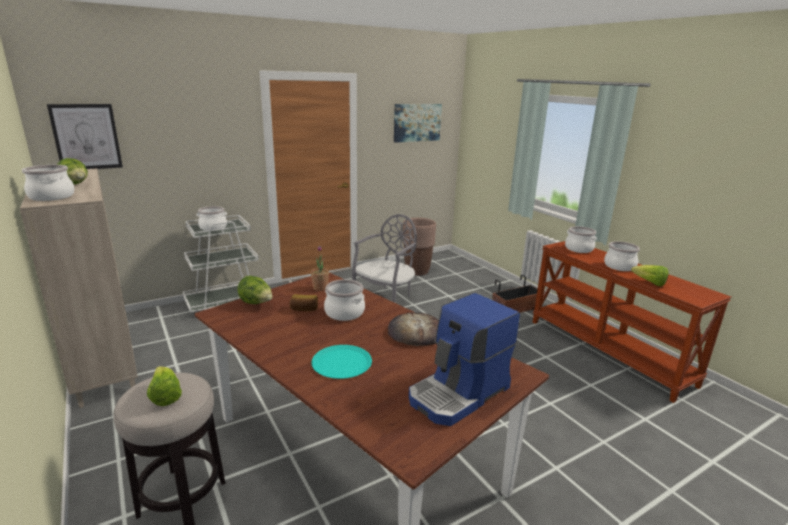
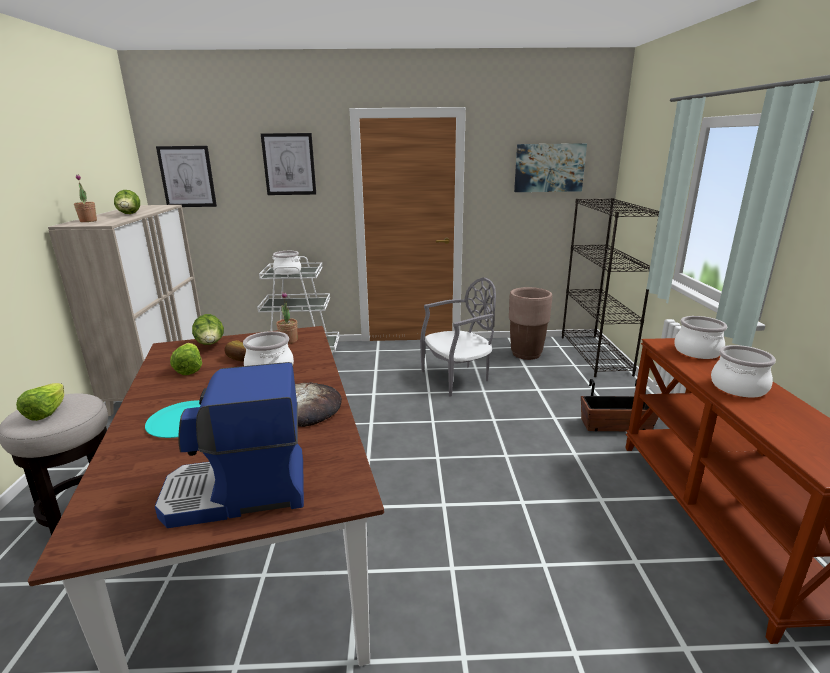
camera: 30 degrees right, 0 degrees up
cooking pot [22,165,74,201] -> potted plant [74,174,97,222]
lettuce [631,265,669,286] -> lettuce moved to [170,343,202,375]
none -> picture [261,133,316,195]
none -> black bookcase [562,198,659,377]

